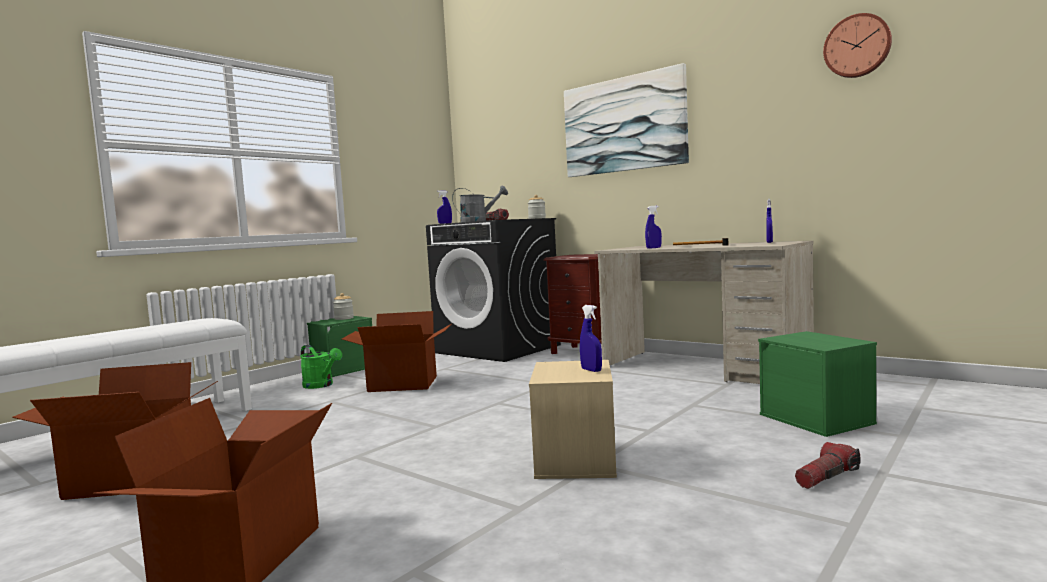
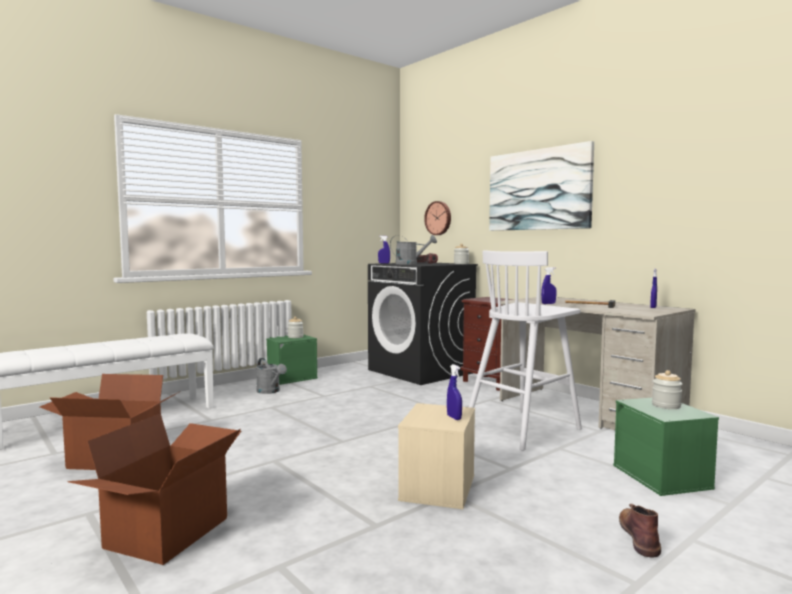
camera: 10 degrees right, 0 degrees up
green watering can [300,345,342,389] -> grey watering can [256,358,287,394]
cardboard box [342,311,452,392] -> none
flashlight [795,442,860,489] -> brown boot [619,504,661,557]
wall clock [823,13,892,78] -> wall clock moved to [424,201,451,235]
none -> white stool [469,250,582,451]
none -> jar [652,370,682,409]

